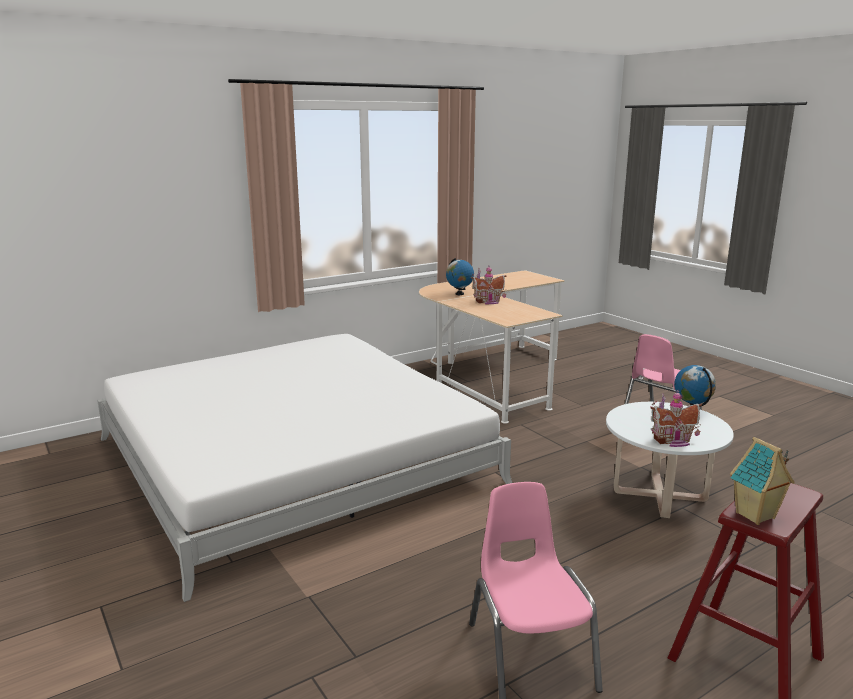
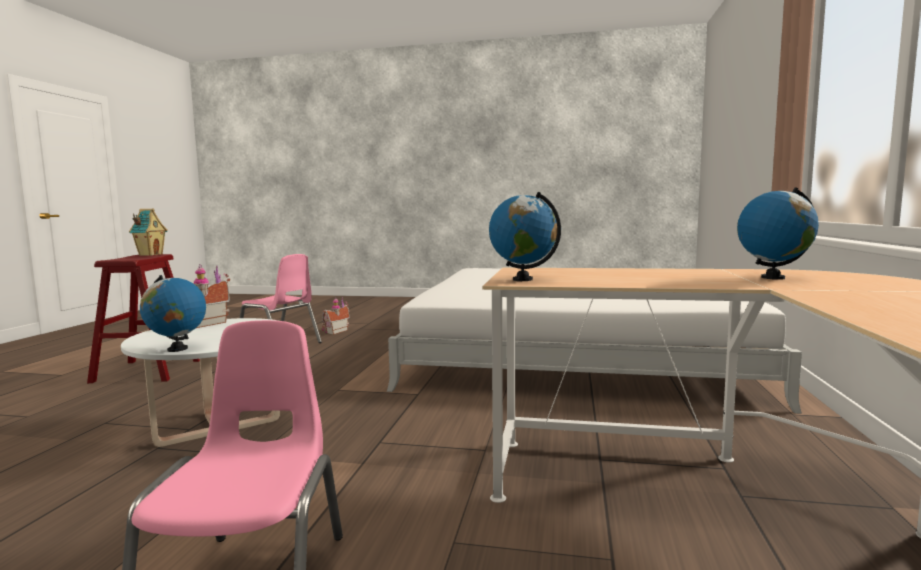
camera: 135 degrees right, 10 degrees down
toy house [471,266,506,304] -> toy house moved to [322,297,350,335]
none -> globe [489,192,561,281]

